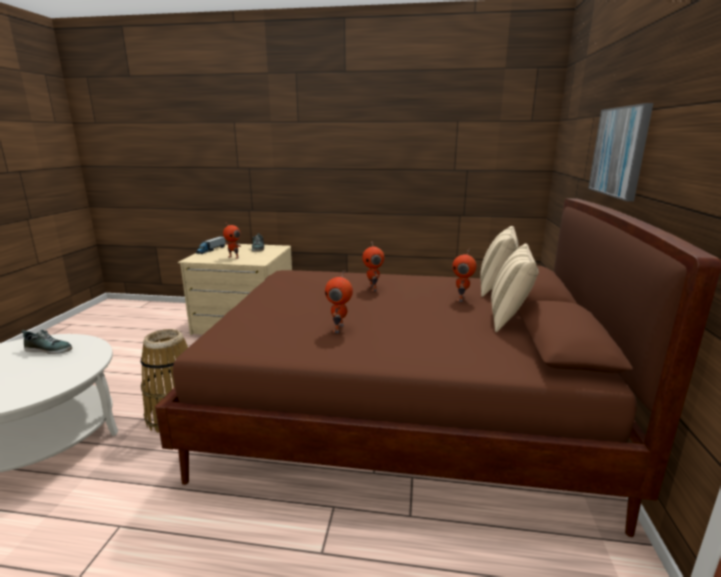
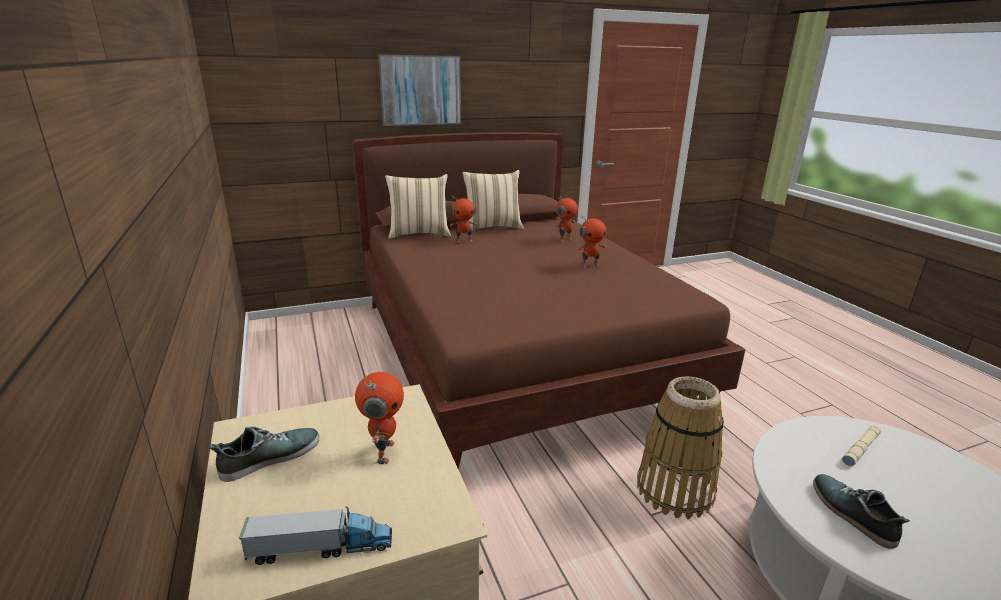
camera: 120 degrees left, 5 degrees up
toy robot [362,242,384,291] -> toy robot moved to [556,196,578,243]
none -> beige flashlight [842,425,881,466]

